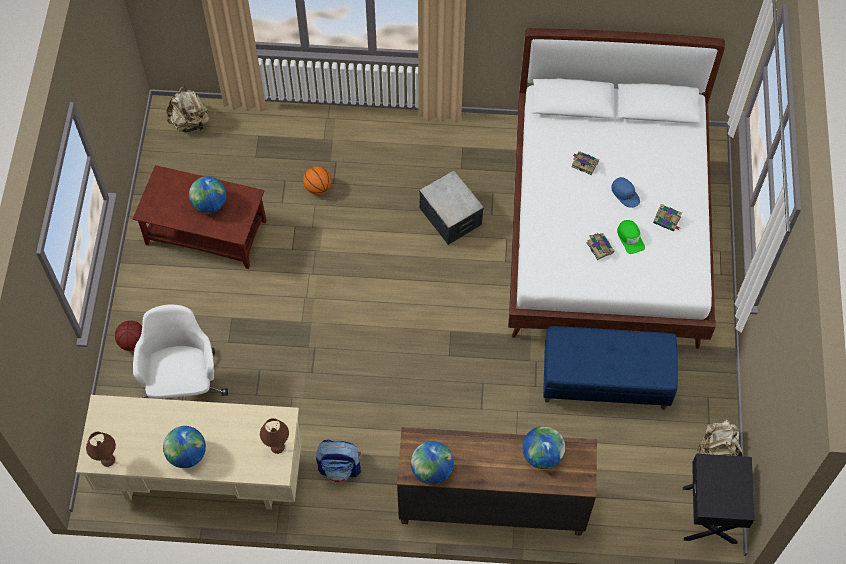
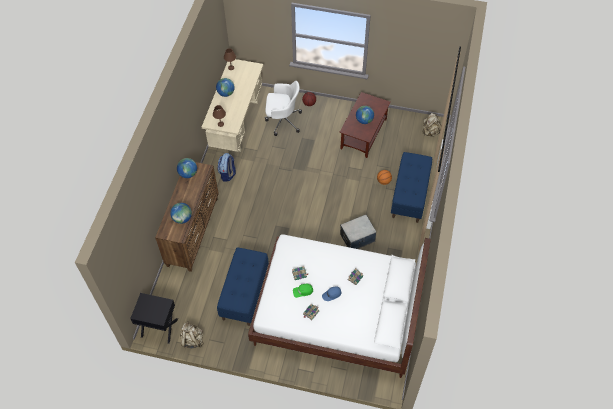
camera: 100 degrees right, 5 degrees down
none -> blue bench [391,152,432,223]

